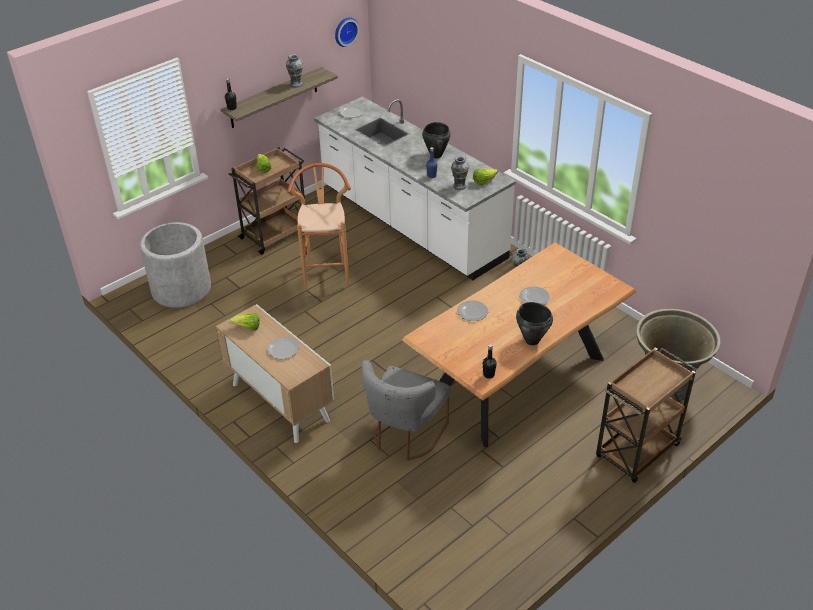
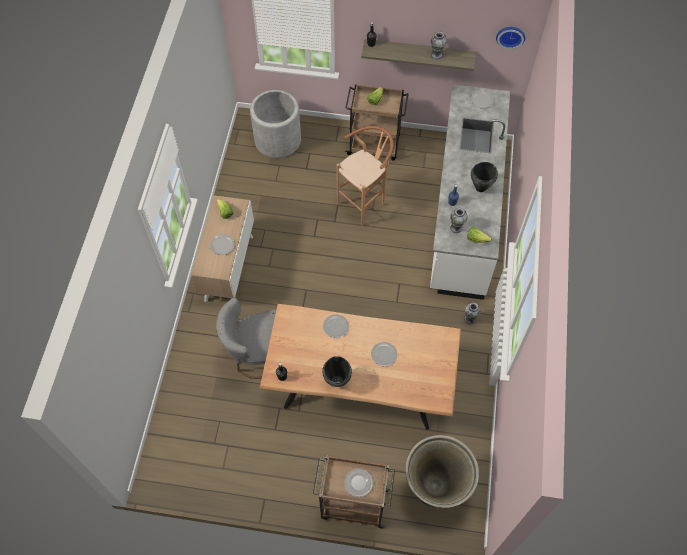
camera: 50 degrees right, 20 degrees up
none -> plate [344,468,373,497]

